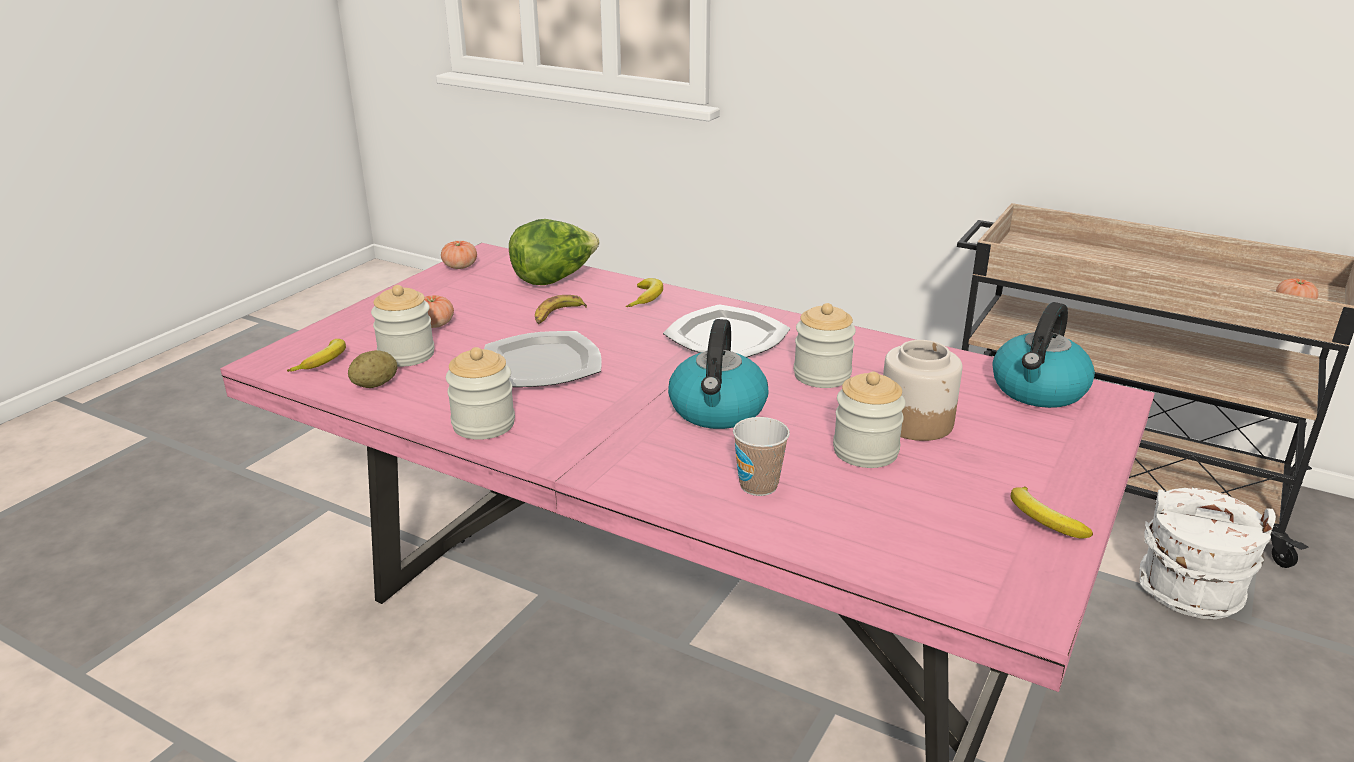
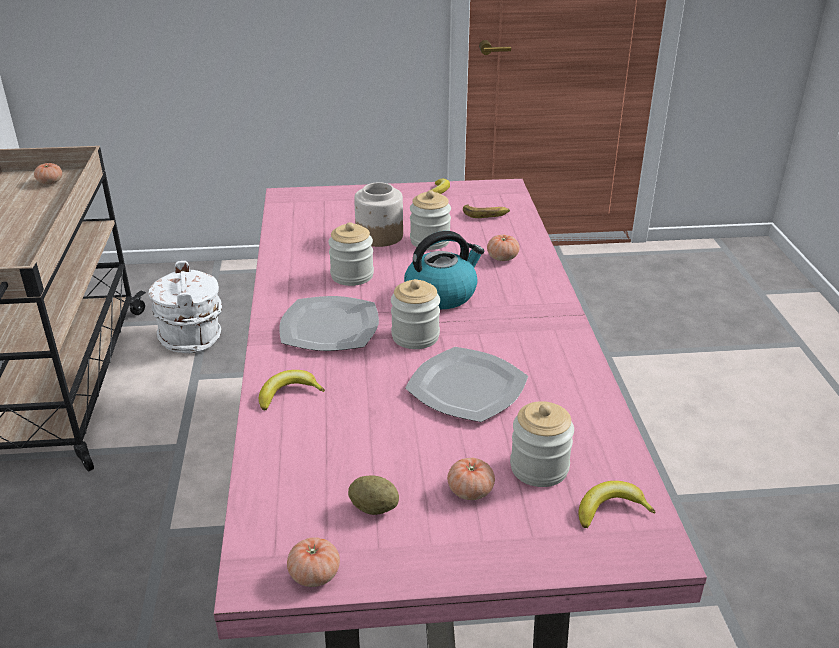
camera: 125 degrees left, 5 degrees up
potato [348,350,398,388] -> potato moved to [348,475,399,515]
jar [446,347,515,440] -> jar moved to [391,279,440,349]
lettuce [509,219,600,285] -> none
banana [535,295,587,324] -> banana moved to [463,204,510,218]
cup [733,417,790,496] -> tomato [487,235,520,261]
kettle [992,302,1095,408] -> none

